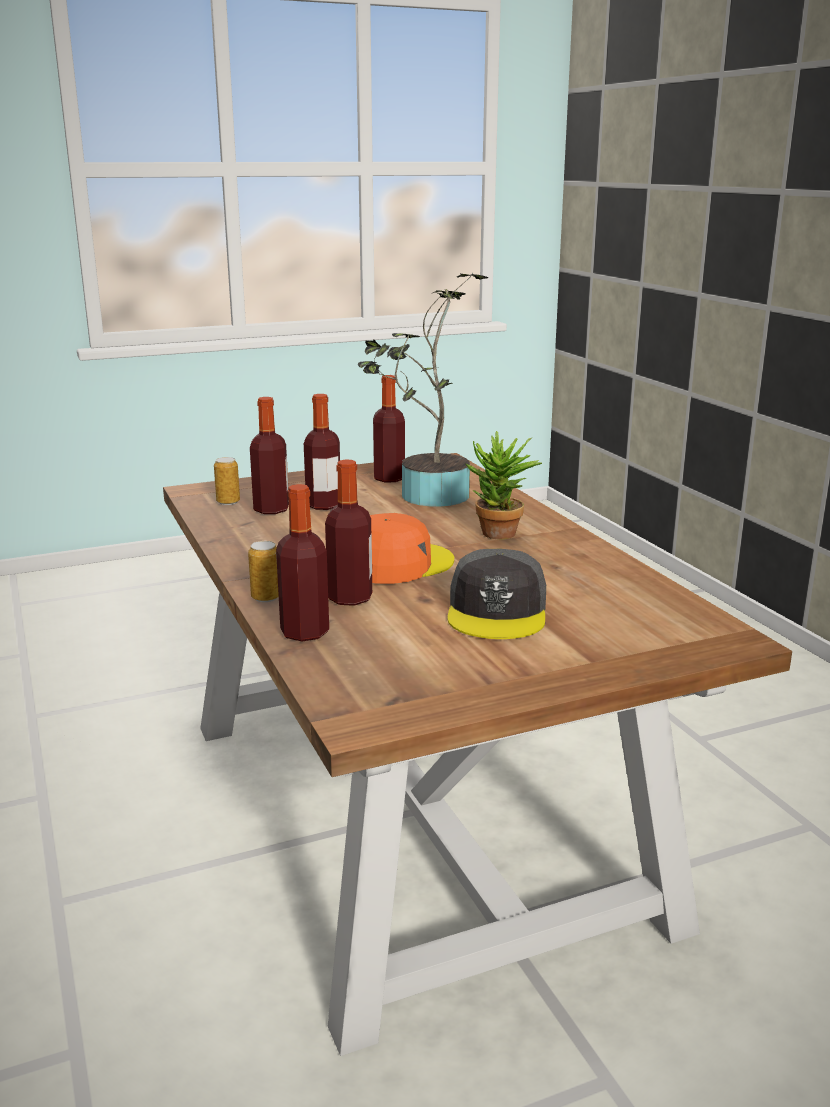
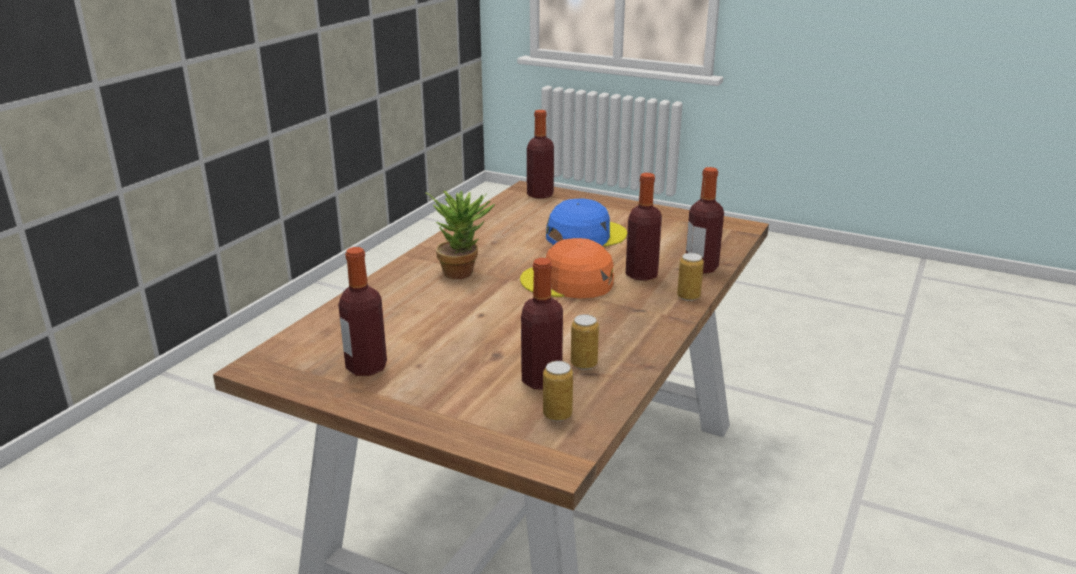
camera: 130 degrees left, 5 degrees up
bottle [304,394,340,510] -> bottle moved to [527,110,554,199]
potted plant [358,273,488,507] -> none
grey cap [447,549,546,639] -> blue cap [546,199,627,247]
none -> can [571,314,599,370]

